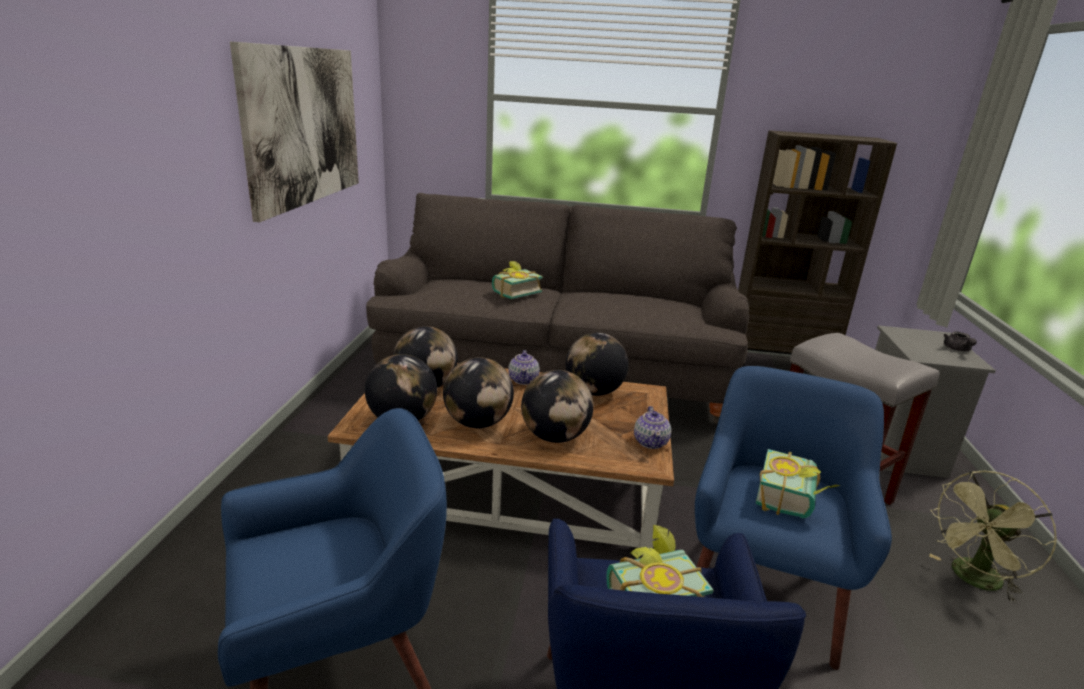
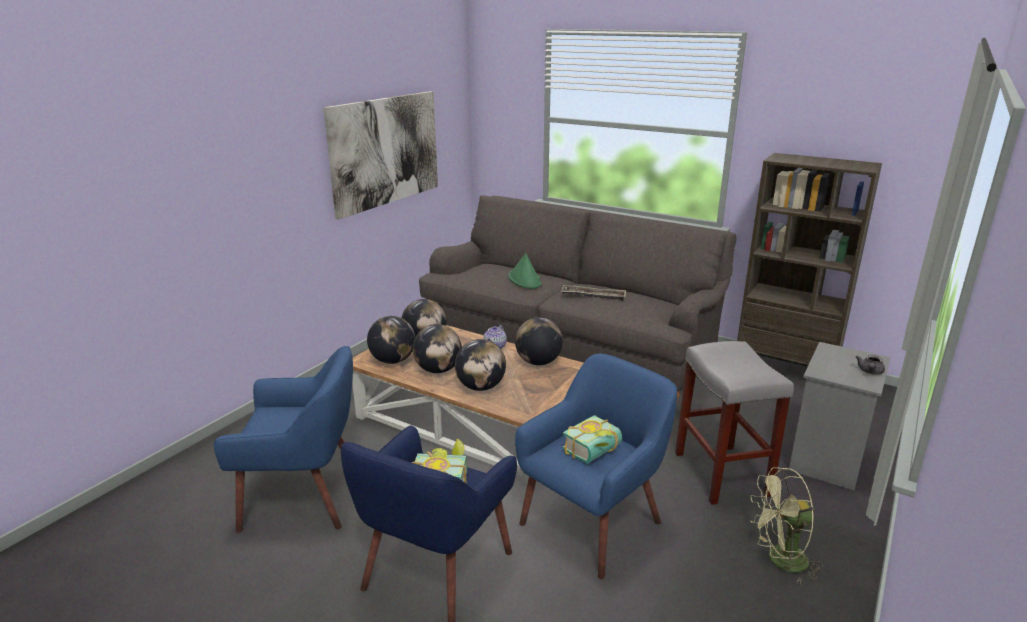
camera: 25 degrees right, 0 degrees up
book [492,261,543,299] -> green hat [508,253,542,289]
teapot [634,406,671,449] -> none
none -> tray [561,285,626,301]

